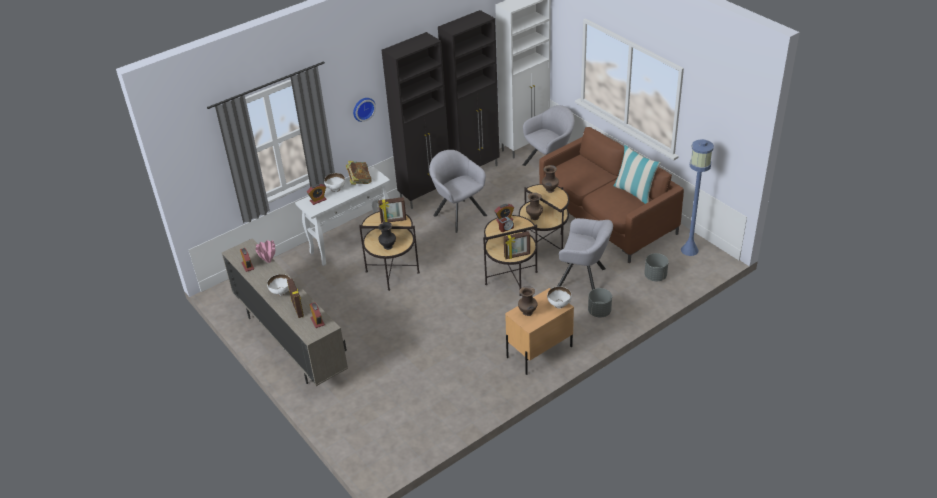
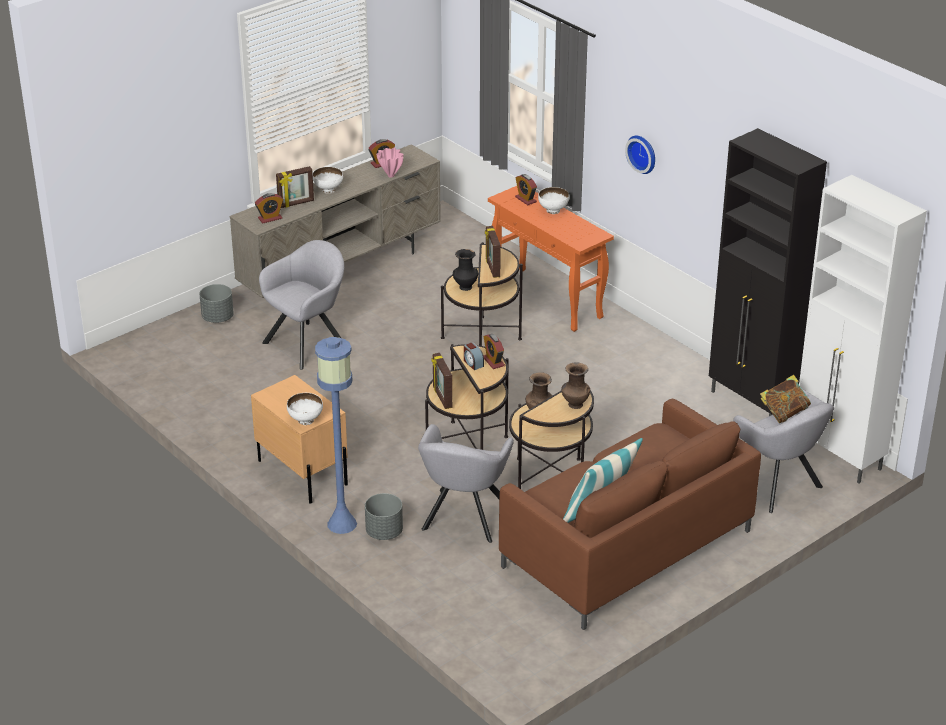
camera: 85 degrees right, 5 degrees down
white console table [295,167,391,266] -> orange console table [488,186,614,332]
book [346,161,372,185] -> book moved to [760,375,811,423]
black cabinet [381,32,449,209] -> none
grey armchair [429,150,487,233] -> grey armchair moved to [259,240,344,370]
brown vase [518,286,537,316] -> none
grey planter [644,253,669,281] -> grey planter moved to [199,284,234,323]
blue floor lamp [681,139,714,256] -> blue floor lamp moved to [315,337,357,534]

